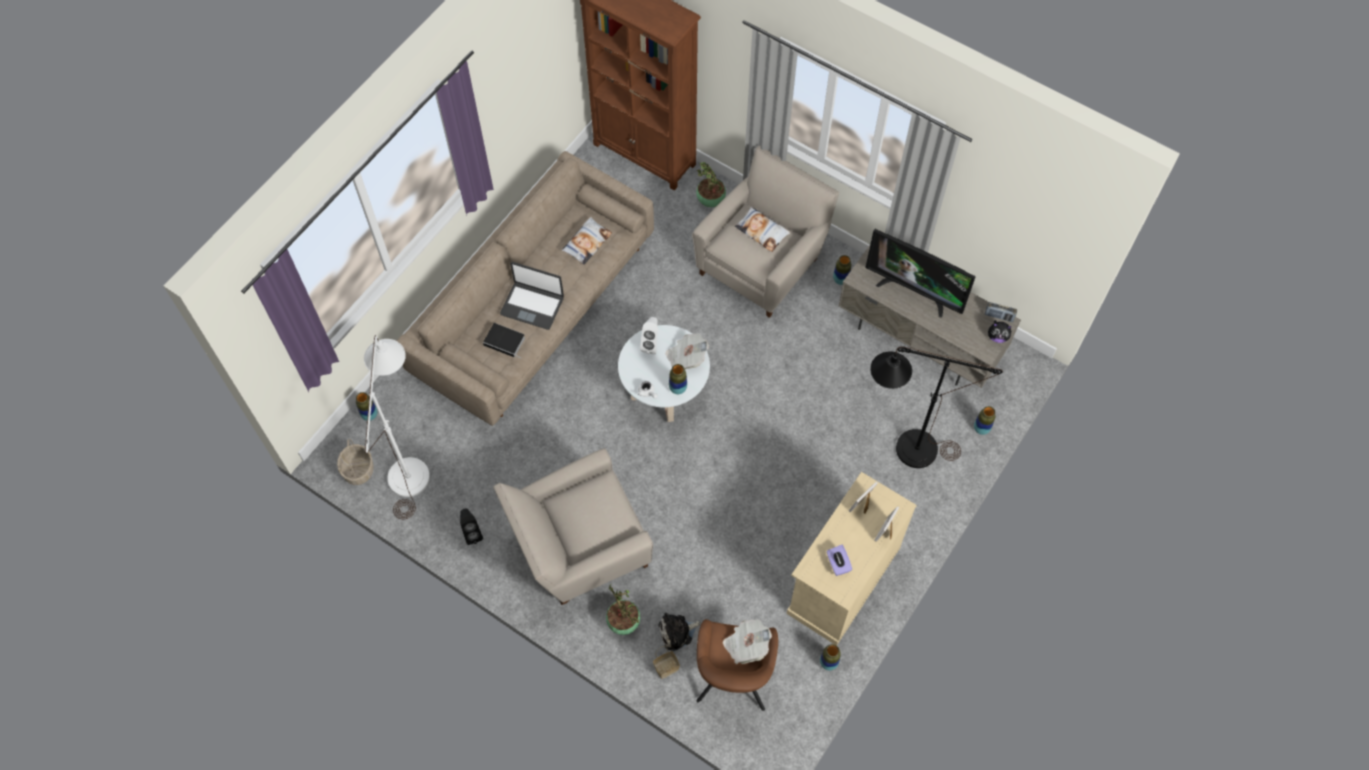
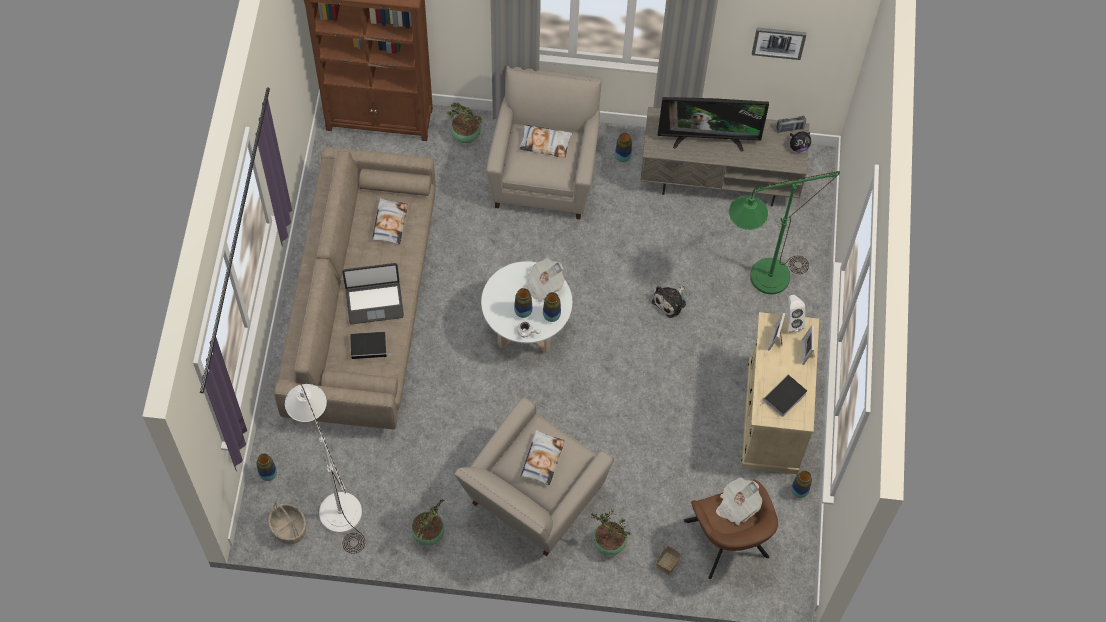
camera: 30 degrees left, 0 degrees up
black speaker [460,508,483,545] -> potted plant [411,499,446,546]
white speaker [640,317,658,354] -> white speaker moved to [788,295,805,333]
plush toy [658,612,701,651] -> plush toy moved to [652,285,686,318]
purple tissue box [827,545,852,576] -> book [760,374,807,417]
black floor lamp [870,346,1003,468] -> green floor lamp [729,171,840,294]
vase [974,406,996,435] -> vase moved to [514,288,532,318]
none -> pillow [521,429,565,485]
none -> picture [752,27,807,60]

